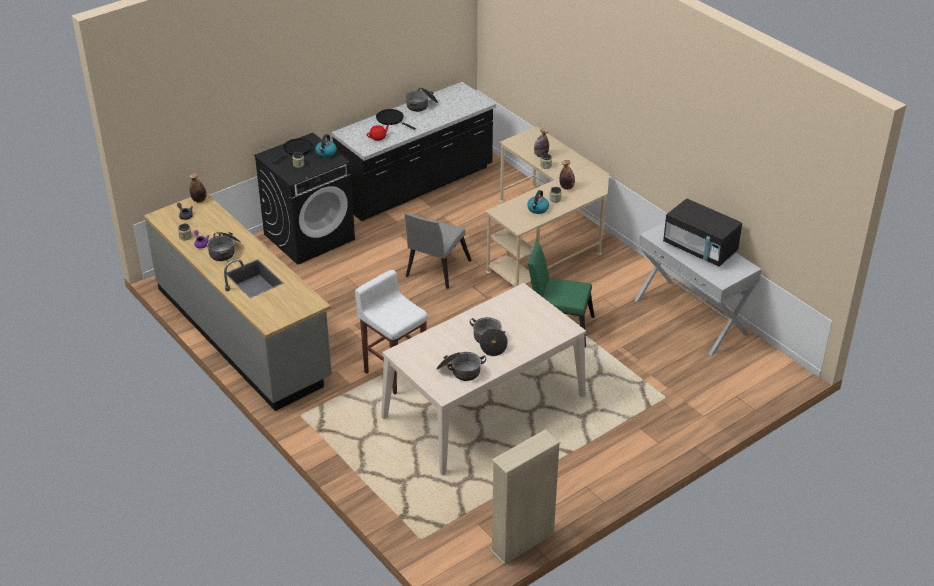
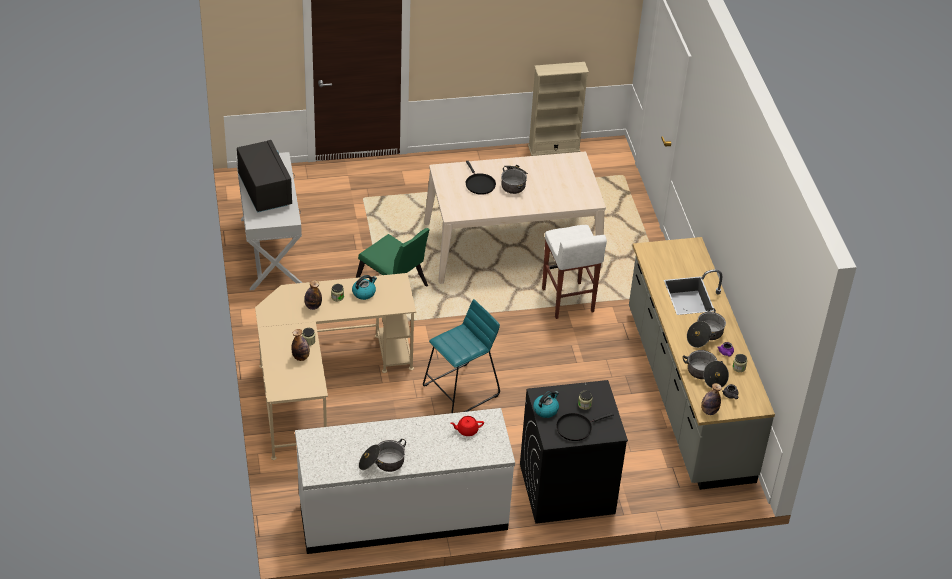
camera: 155 degrees left, 5 degrees up
black counter [331,82,496,221] -> white counter [295,408,515,554]
black frying pan [376,109,416,130] -> black frying pan moved to [466,161,496,195]
grey chair [405,213,472,289] -> turquoise stool [423,299,500,413]
cooking pot [436,352,486,381] -> cooking pot moved to [683,350,729,388]

